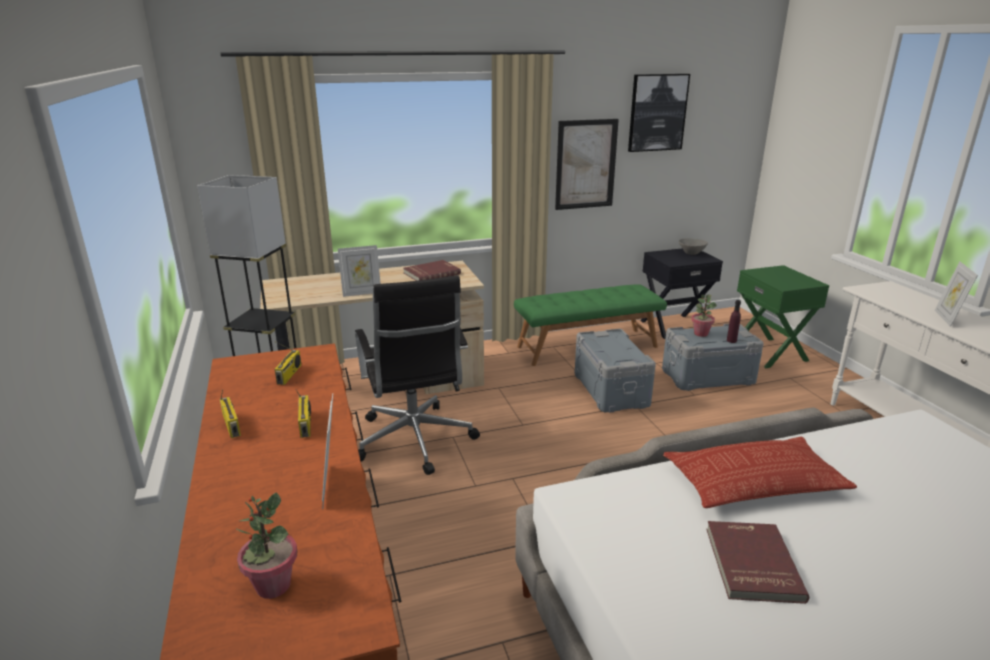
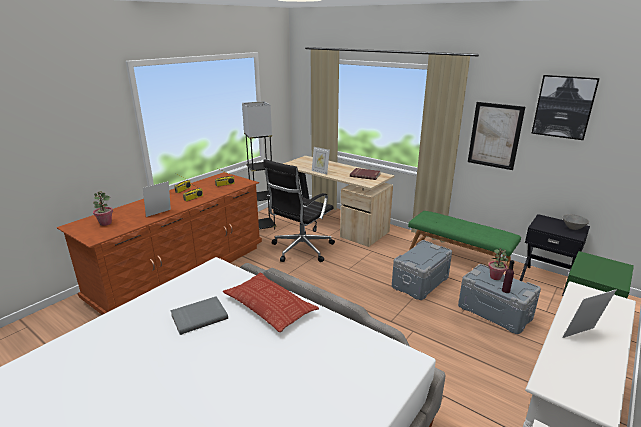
camera: 55 degrees right, 0 degrees up
red book [706,521,809,604] -> grey book [170,296,228,335]

